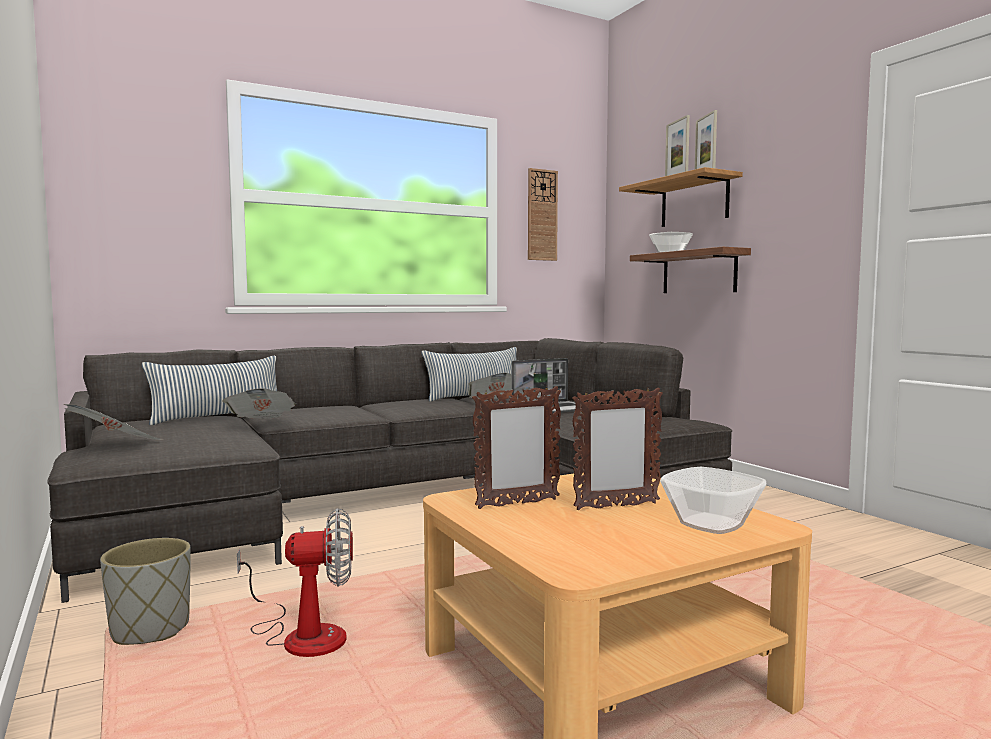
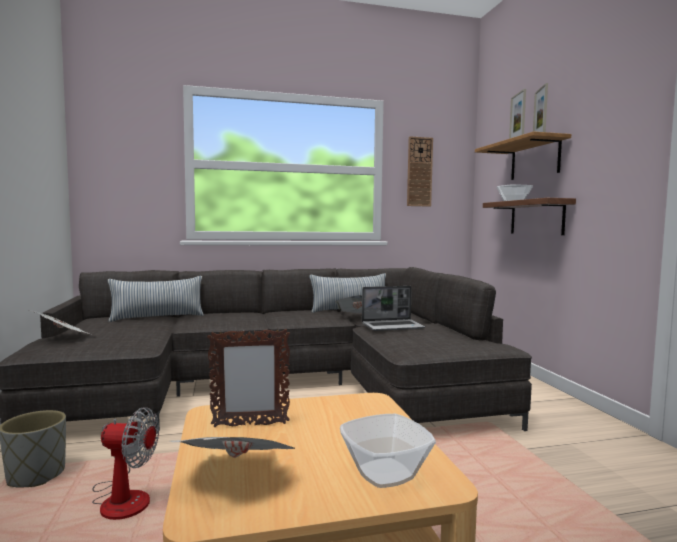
camera: 15 degrees right, 0 degrees up
newspaper [222,388,296,419] -> newspaper moved to [170,437,295,458]
picture frame [572,387,663,510] -> none

